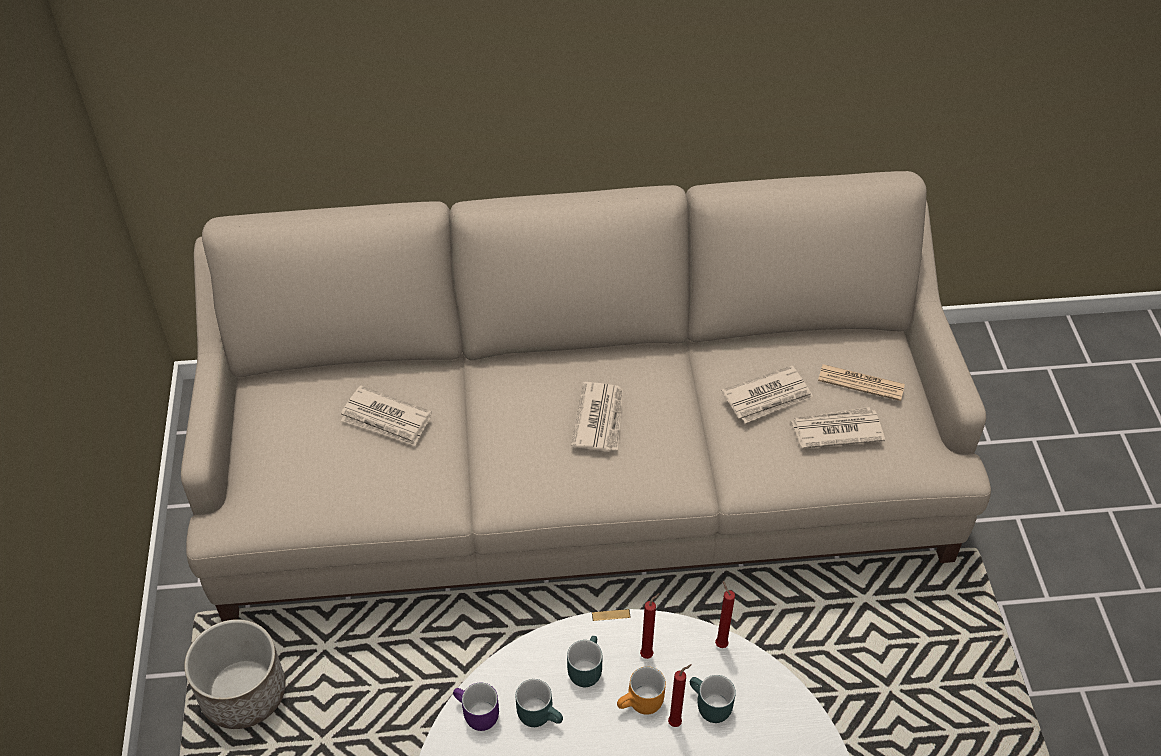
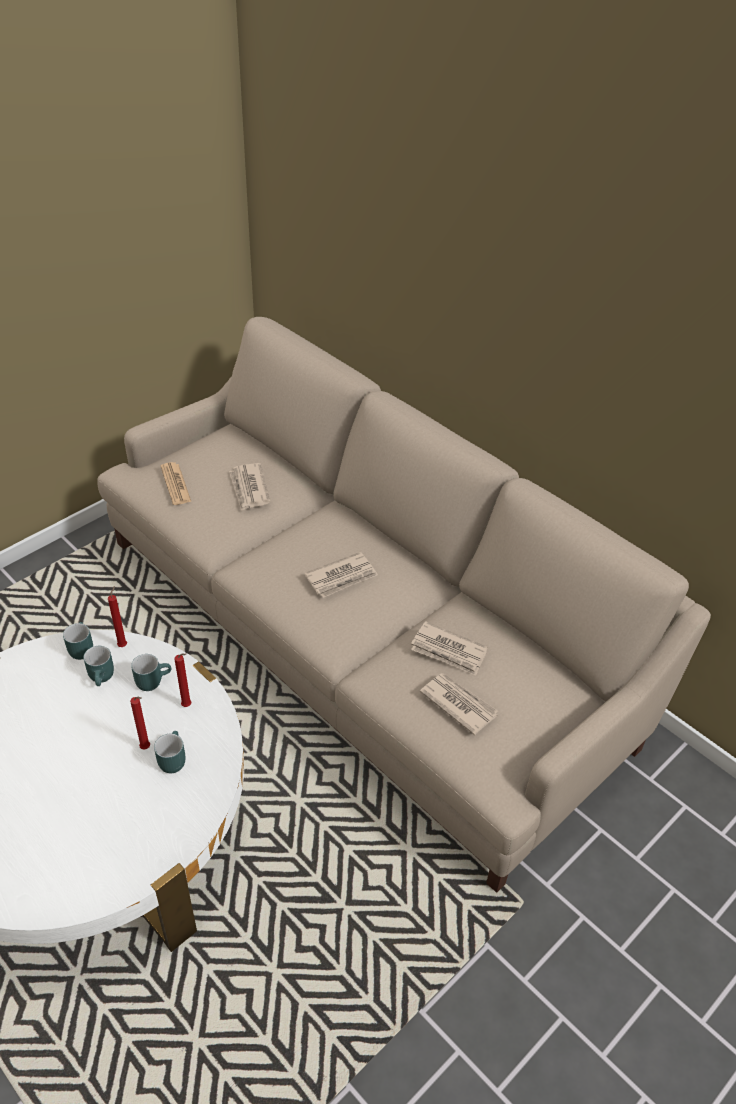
camera: 50 degrees right, 5 degrees down
planter [184,619,286,729] -> none
purple mug [453,682,499,731] -> turquoise mug [63,622,93,660]
orange mug [617,666,666,715] -> none
red candle [715,581,735,648] -> red candle moved to [108,586,127,647]
newspaper [818,364,905,401] -> newspaper moved to [161,462,191,505]

